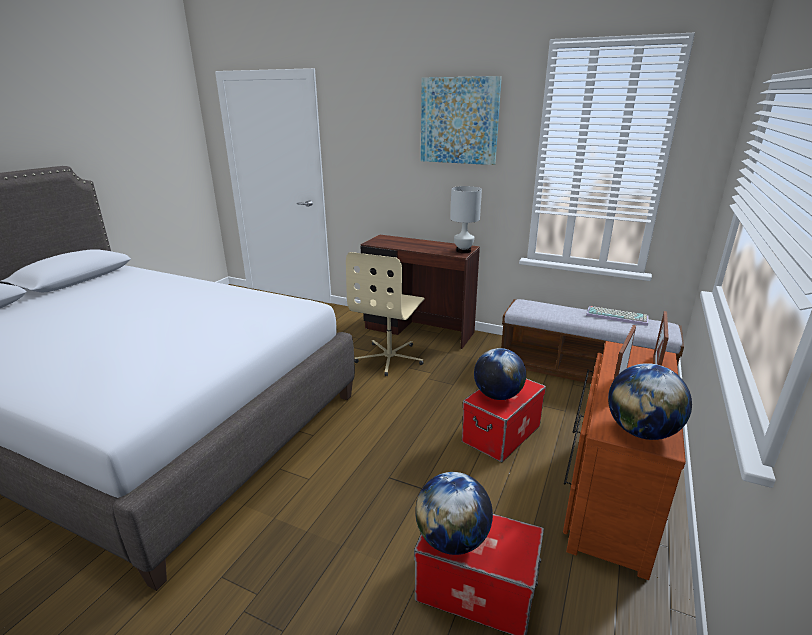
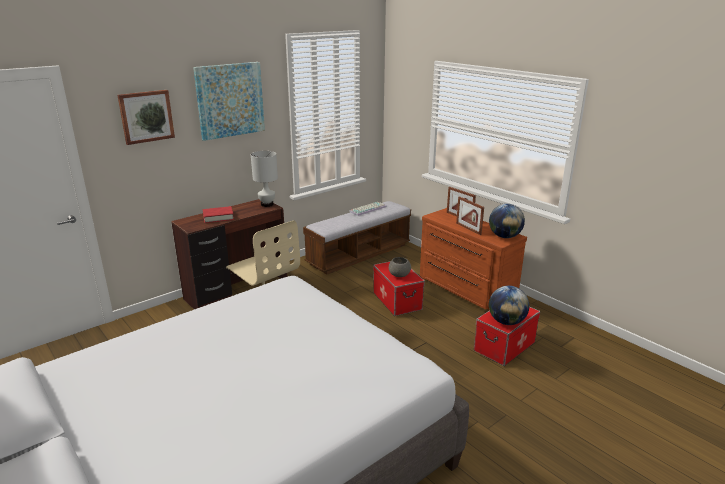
camera: 65 degrees left, 0 degrees up
globe [474,348,526,400] -> grey bowl [389,257,411,277]
none -> picture [117,90,175,145]
none -> red book [203,206,234,223]

